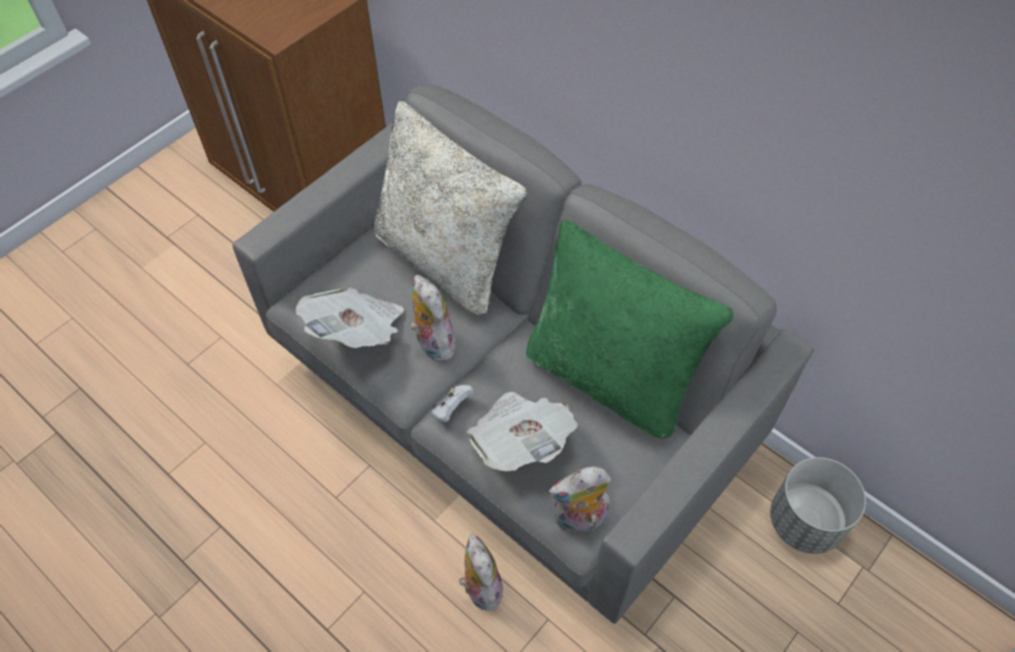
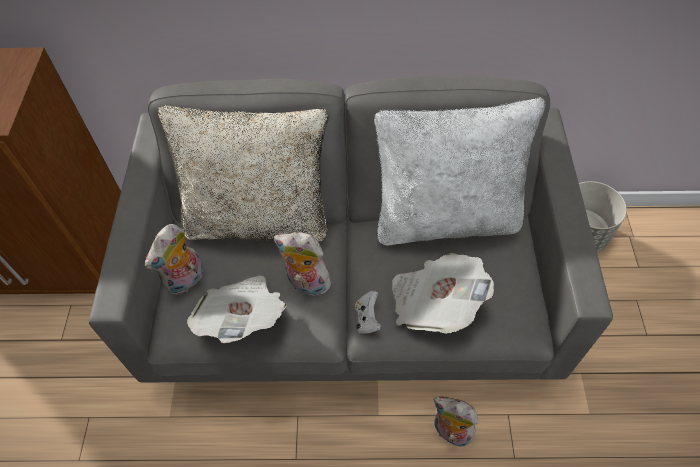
camera: 40 degrees left, 0 degrees up
green pillow [526,219,735,438] -> white pillow [374,98,545,245]
plush toy [548,466,611,533] -> plush toy moved to [145,224,204,295]

